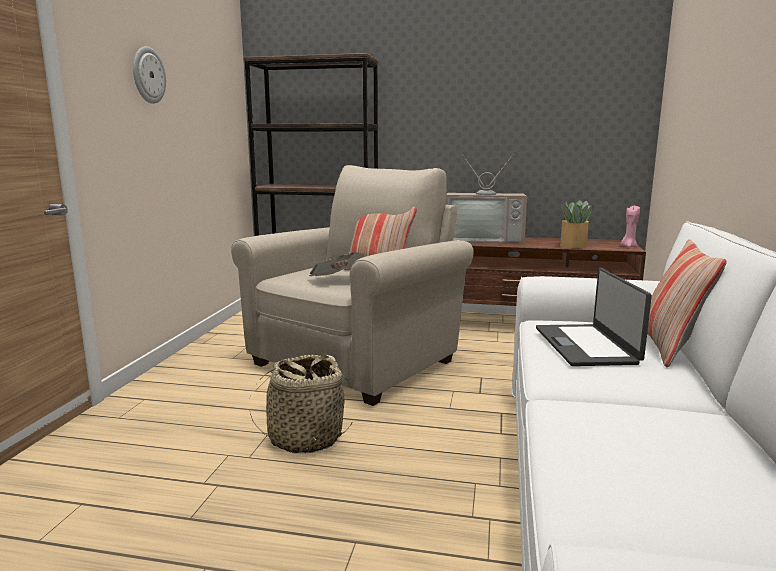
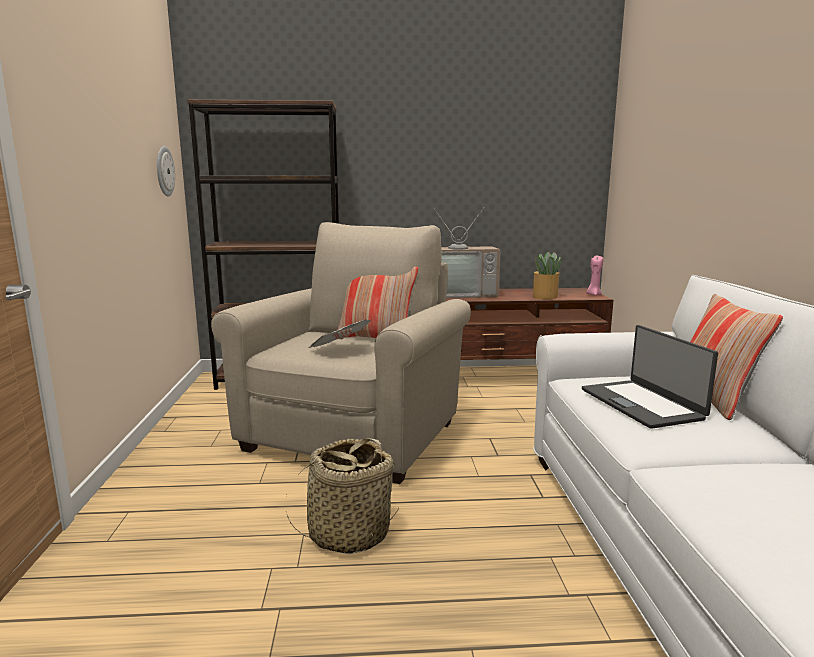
camera: 15 degrees left, 0 degrees up
wall clock [133,46,166,104] -> wall clock moved to [157,146,175,196]

